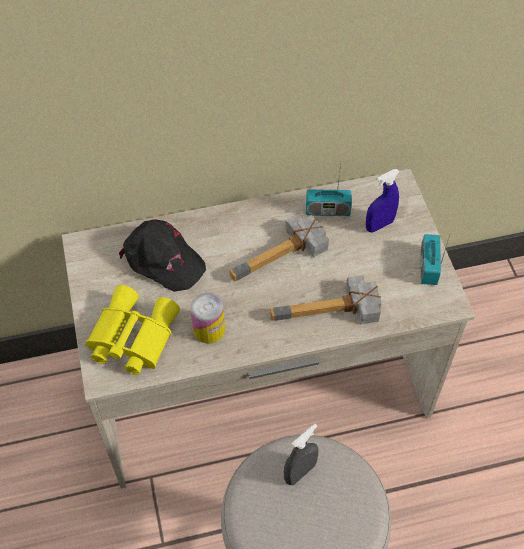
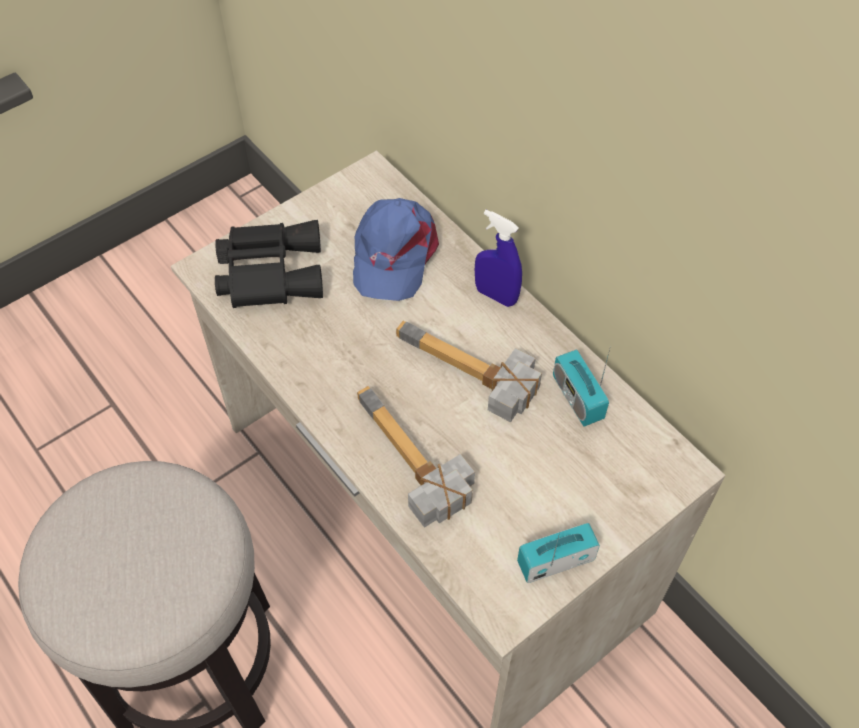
camera: 65 degrees right, 0 degrees up
yellow binoculars [86,285,180,375] -> black binoculars [215,220,323,308]
black cap [119,219,206,292] -> blue cap [353,198,439,301]
can [190,293,225,344] -> none
grey spray bottle [284,424,318,485] -> none
blue spray bottle [366,169,399,232] -> blue spray bottle moved to [475,210,522,307]

